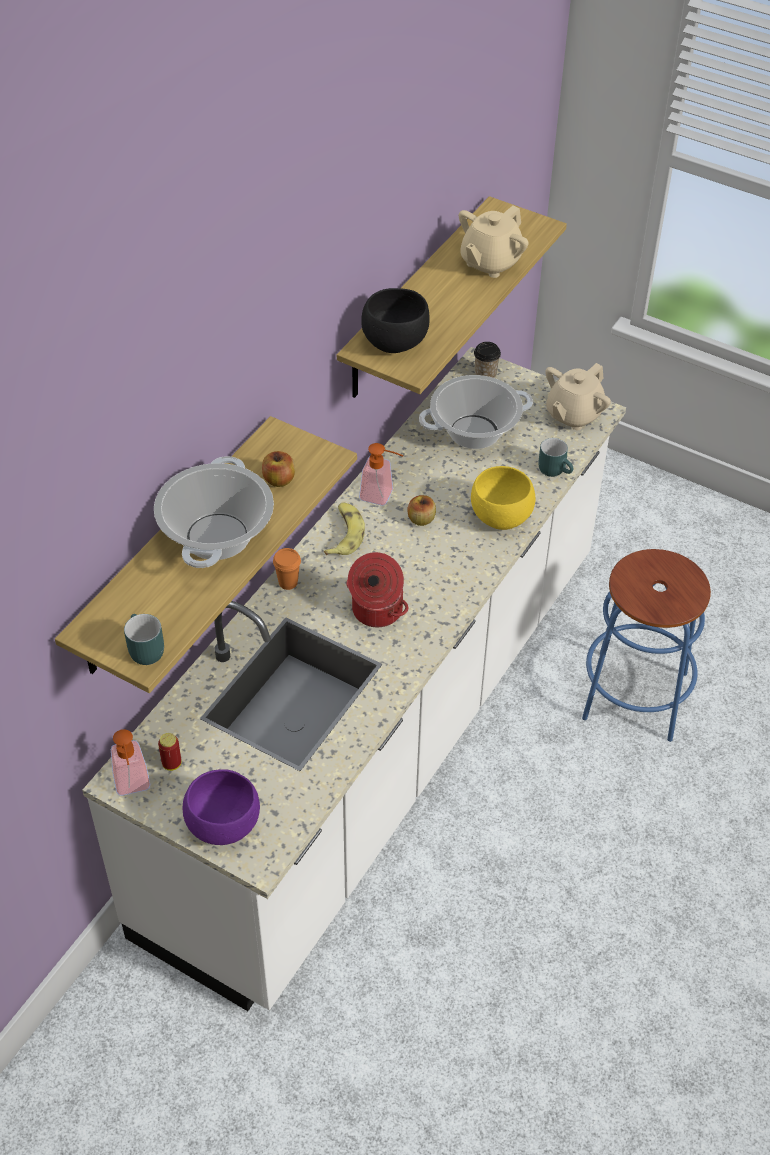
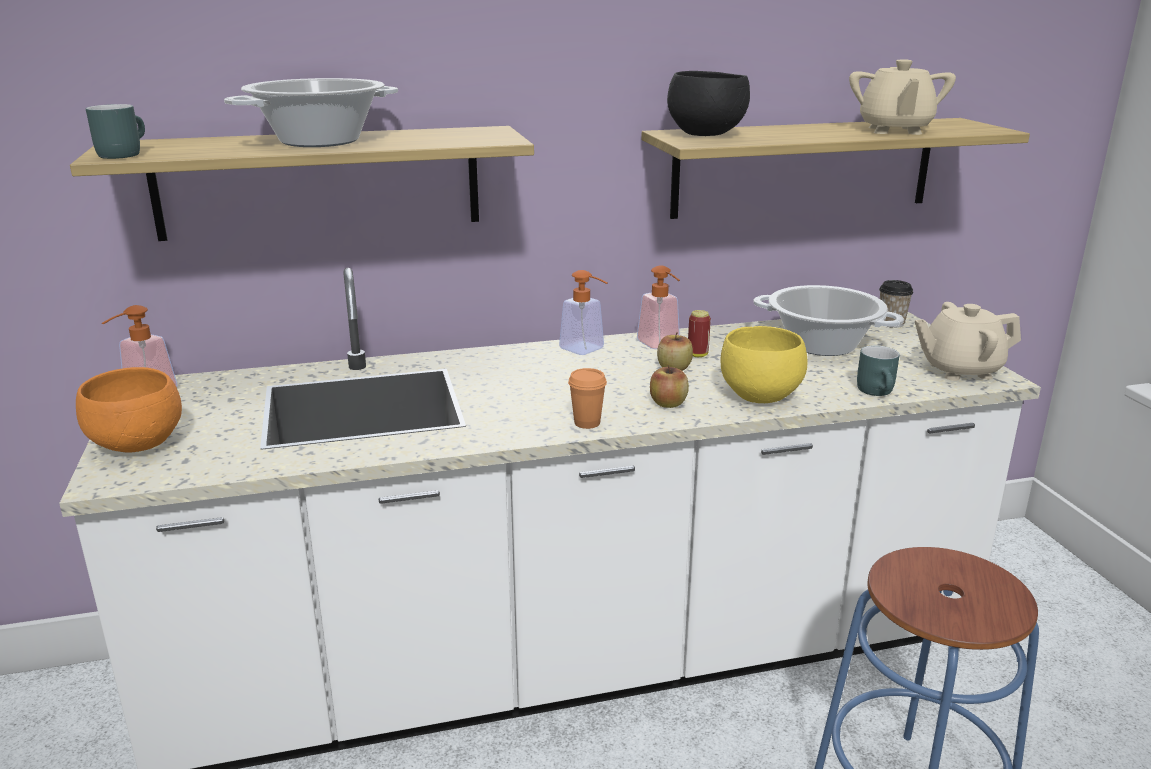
camera: 45 degrees right, 25 degrees down
can [158,733,181,771] -> can moved to [688,310,711,357]
purple bowl [182,769,260,845] -> orange bowl [76,367,182,453]
apple [262,451,295,487] -> apple moved to [650,365,689,408]
orange cup [273,548,301,590] -> orange cup moved to [568,368,607,429]
banana [324,503,365,555] -> soap dispenser [559,270,607,355]
cooking pot [346,552,409,627] -> none
beige teapot [459,205,529,278] -> beige teapot turned 75 degrees counterclockwise [849,59,956,135]

